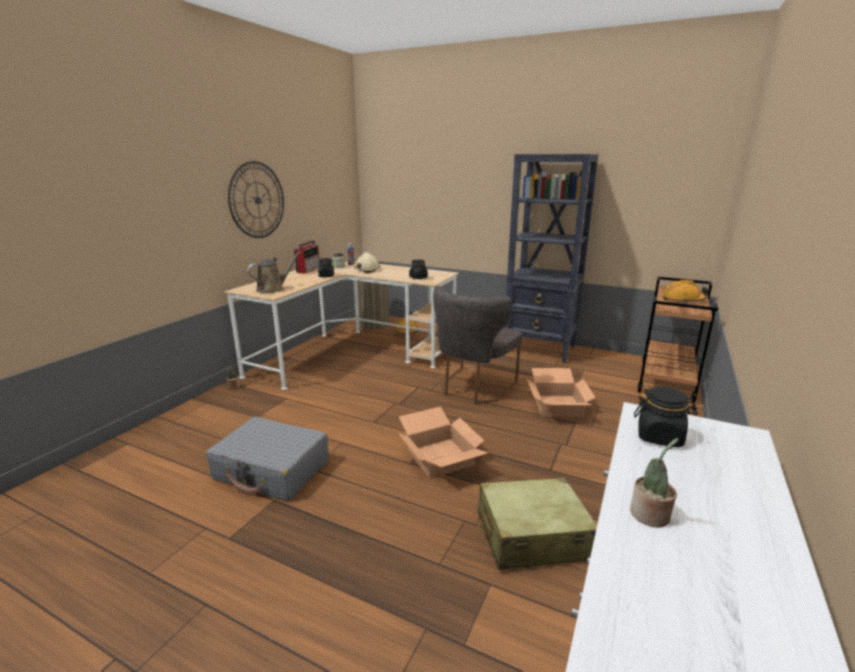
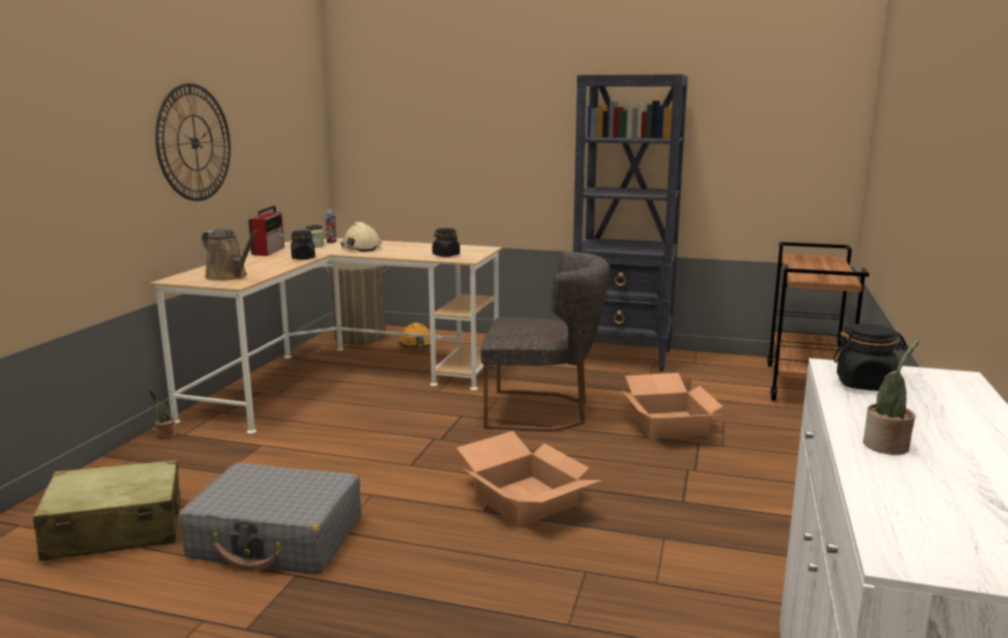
camera: 10 degrees left, 5 degrees down
brown watering can [247,251,301,293] -> brown watering can turned 90 degrees clockwise [202,229,259,281]
grey chair [433,286,523,404] -> grey chair turned 105 degrees counterclockwise [481,252,610,432]
beige suitcase [477,477,597,570] -> beige suitcase moved to [33,459,181,561]
orange hard hat [662,280,709,303] -> none

